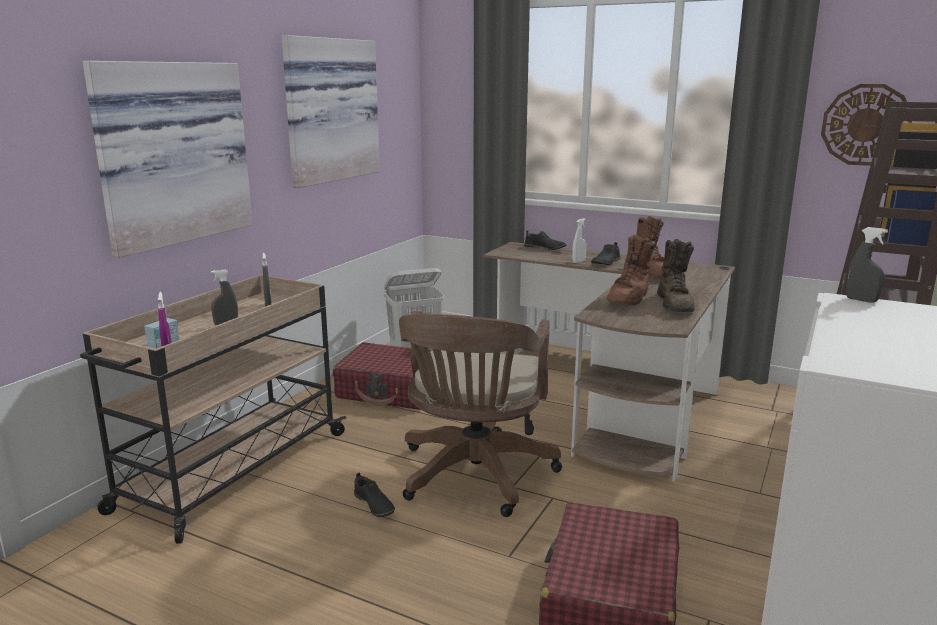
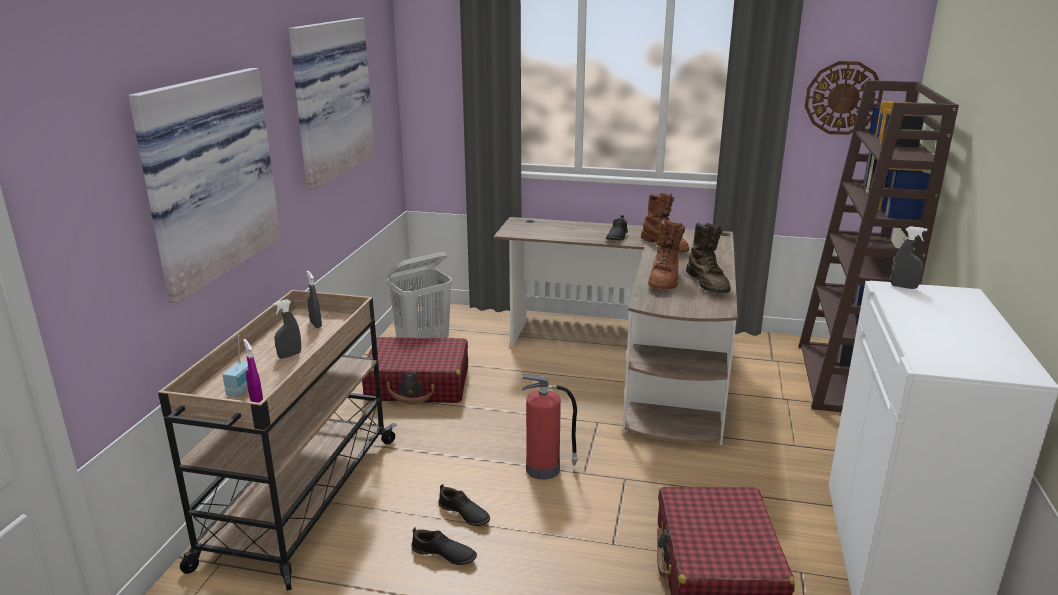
camera: 15 degrees left, 5 degrees up
brown office chair [399,311,562,517] -> fire extinguisher [522,374,578,480]
black shoe [524,230,566,250] -> black shoe moved to [411,527,477,565]
white spray bottle [572,218,587,263] -> none

